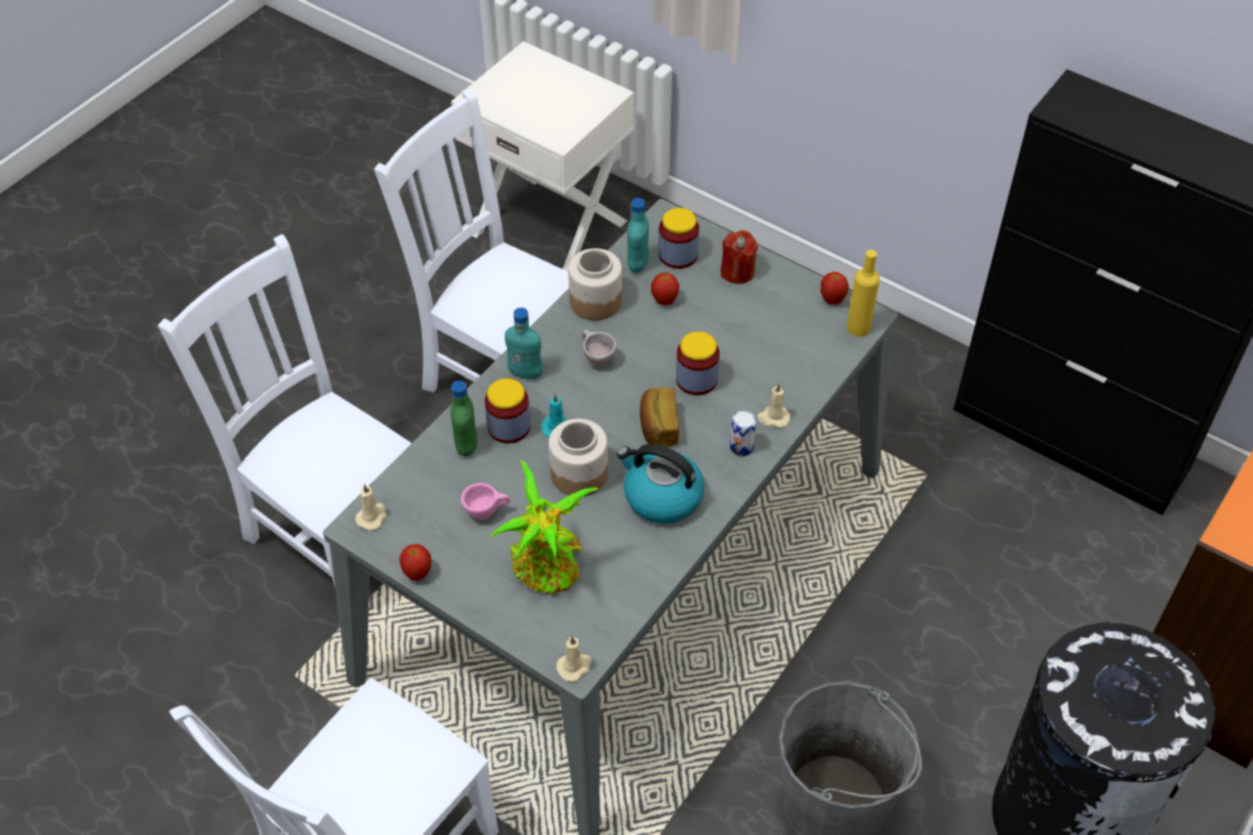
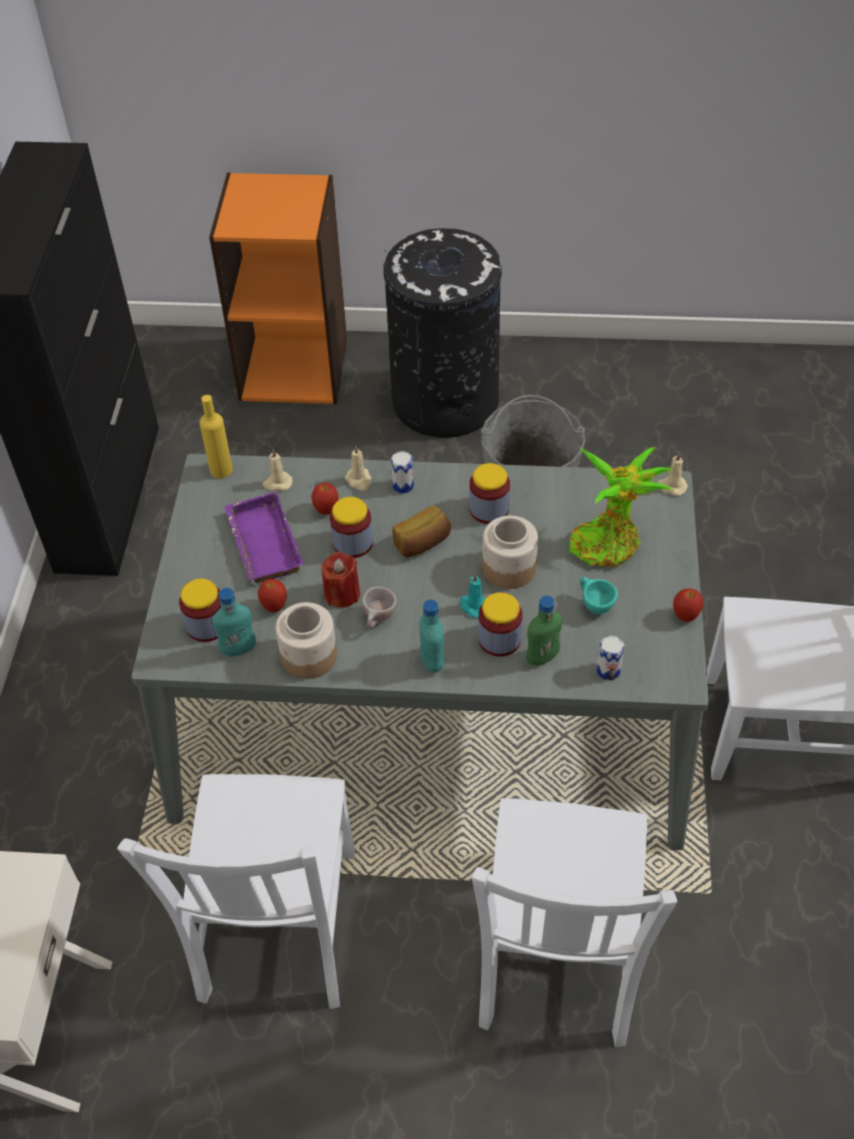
camera: 120 degrees left, 0 degrees up
beige candle [355,484,387,530] -> beige candle moved to [262,449,292,491]
pink cup [461,483,510,520] -> turquoise cup [580,577,618,614]
kettle [617,444,704,524] -> jar [469,463,510,524]
red candle [721,230,758,284] -> red candle moved to [321,552,360,608]
apple [821,272,849,305] -> apple moved to [311,483,338,515]
none -> purple tray [225,491,304,583]
none -> can [597,636,625,681]

